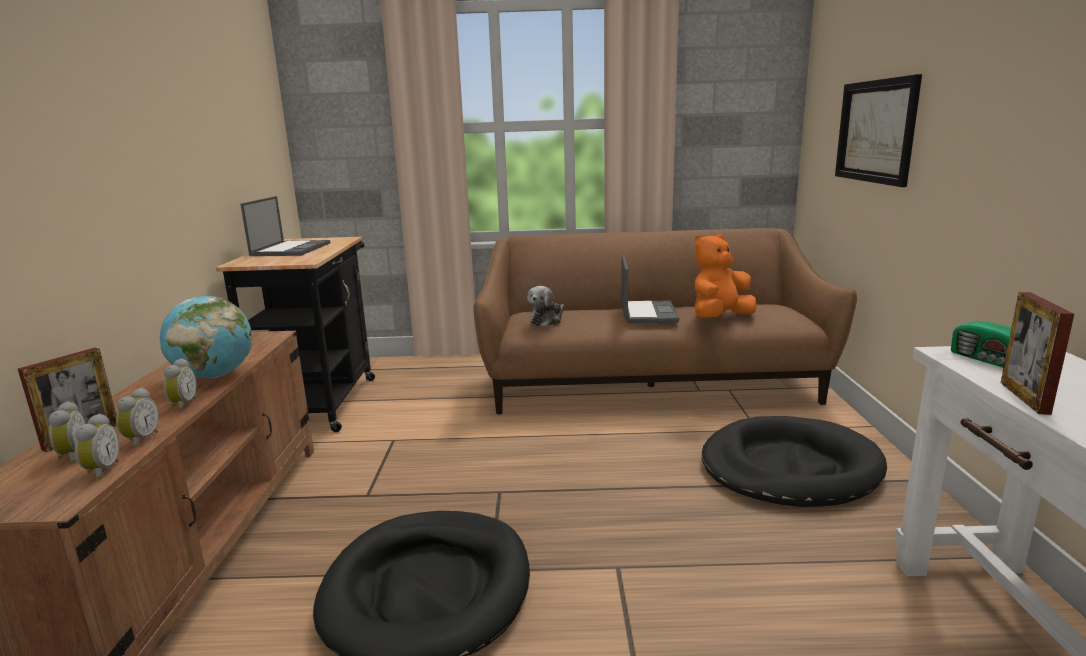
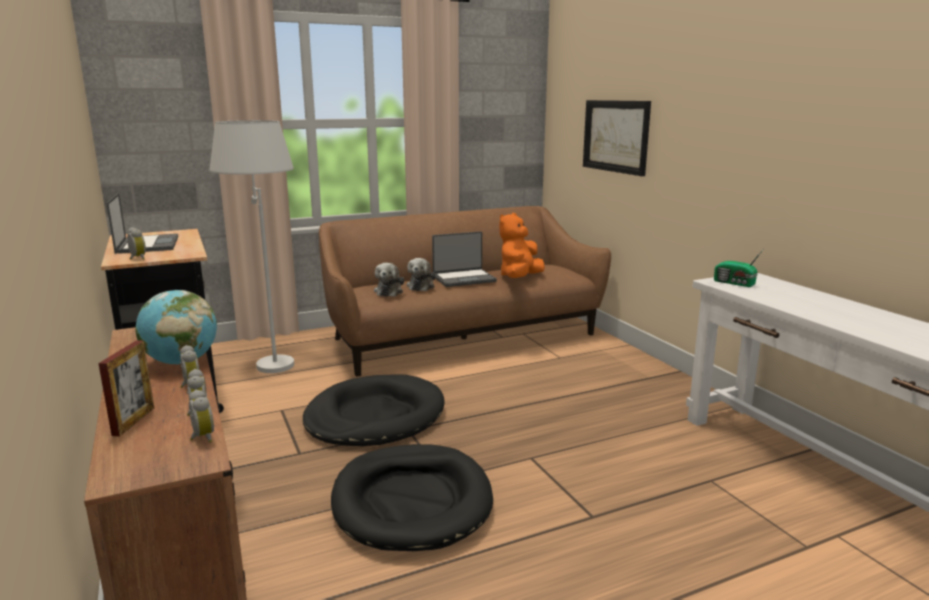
camera: 25 degrees left, 0 degrees up
alarm clock [48,401,87,463] -> alarm clock moved to [127,227,146,260]
laptop [621,255,679,323] -> laptop turned 90 degrees clockwise [432,231,497,287]
black dog bed [702,416,887,507] -> black dog bed moved to [303,374,444,446]
picture frame [1001,292,1074,415] -> none
none -> white floor lamp [210,120,294,373]
none -> plush toy [407,258,436,291]

